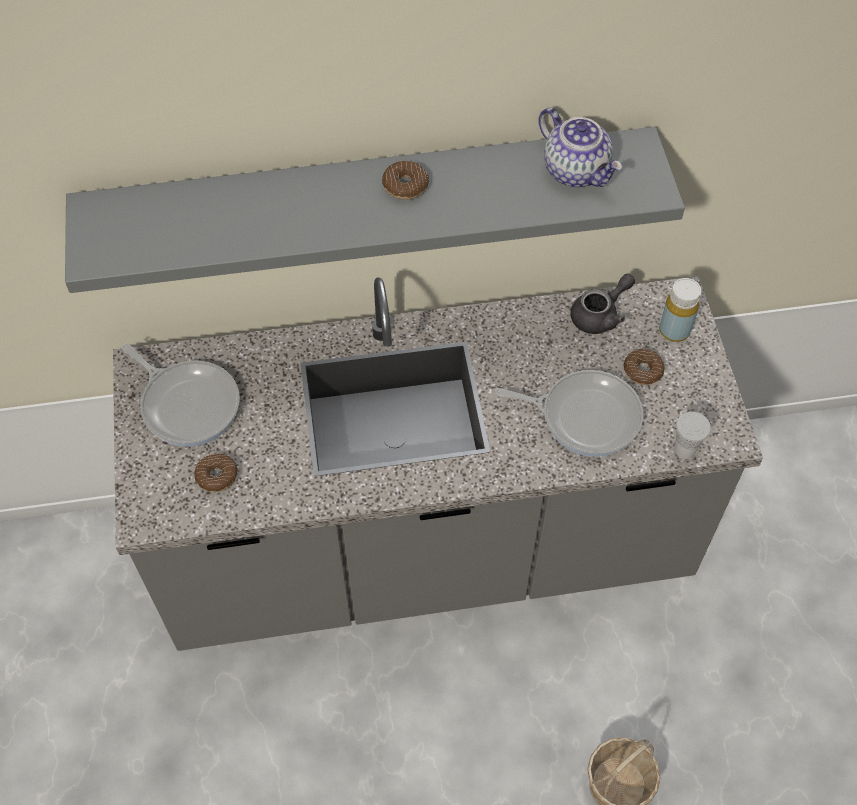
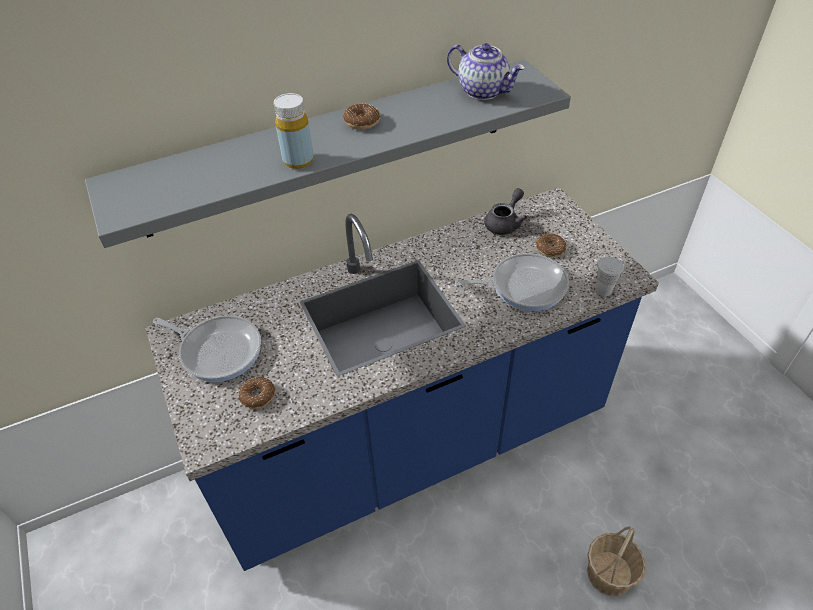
camera: 15 degrees left, 10 degrees down
grey counter [113,276,763,651] -> blue counter [145,187,659,571]
yellow bottle [659,278,701,342] -> yellow bottle moved to [274,93,314,169]

